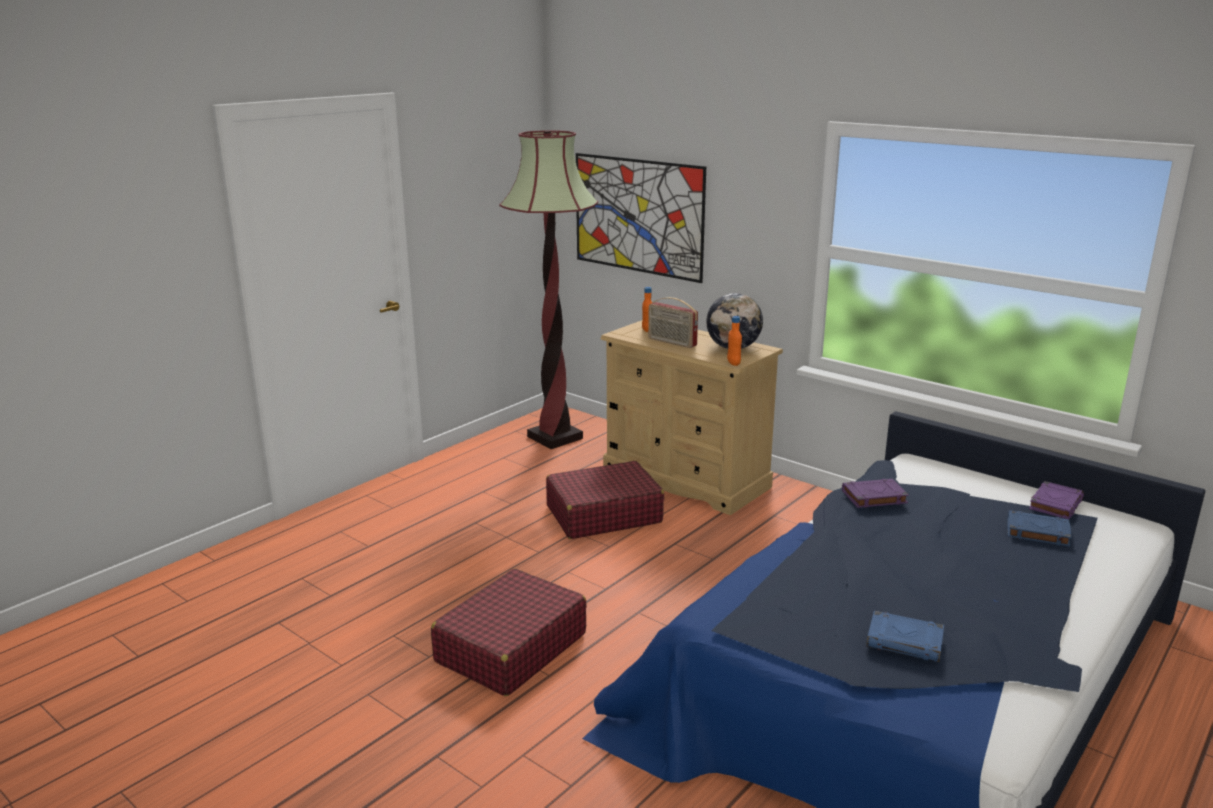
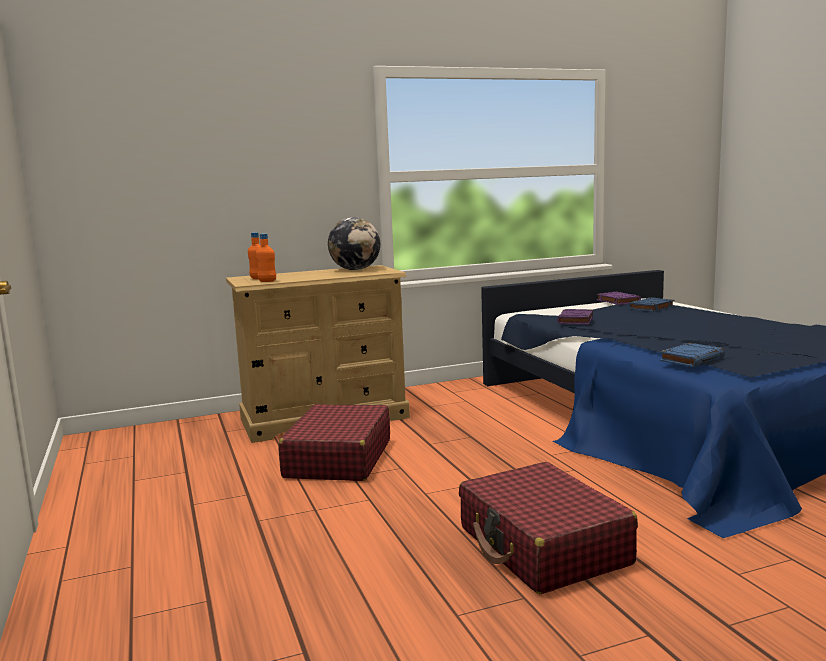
camera: 60 degrees left, 10 degrees down
floor lamp [499,130,598,449] -> none
picture [576,153,706,283] -> none
radio [648,297,698,348] -> none
orange bottle [727,316,742,366] -> orange bottle moved to [256,233,276,282]
blue book [866,611,944,662] -> blue book moved to [660,343,725,367]

